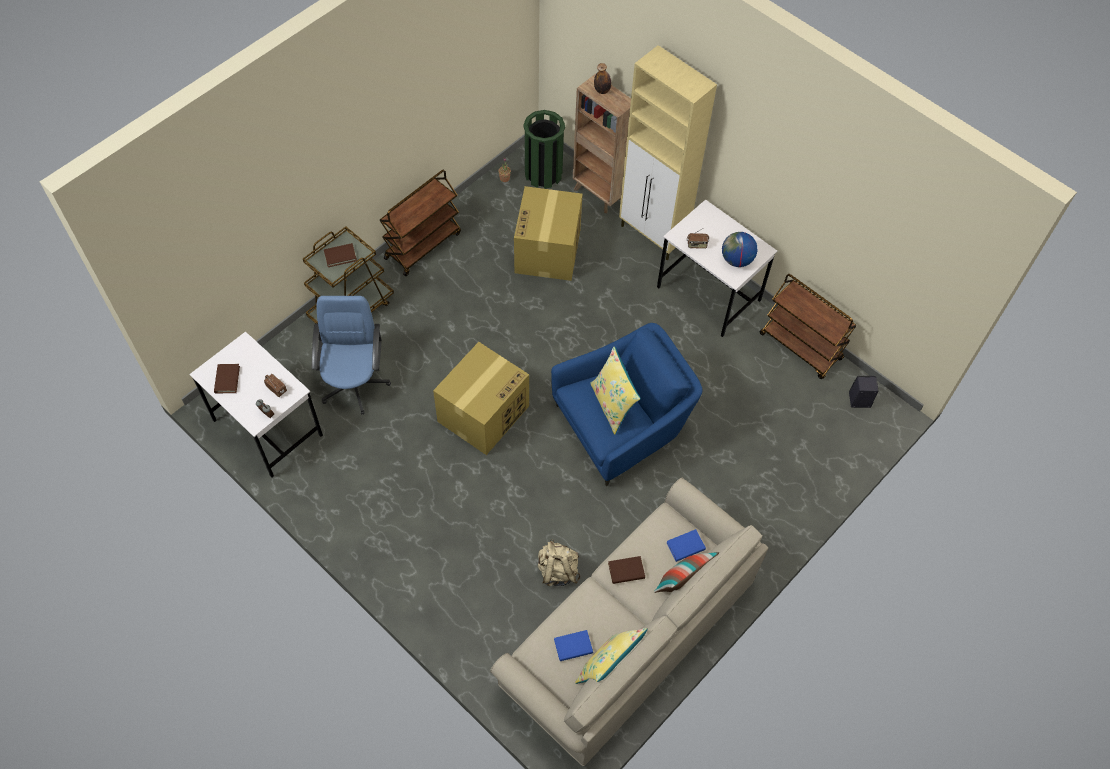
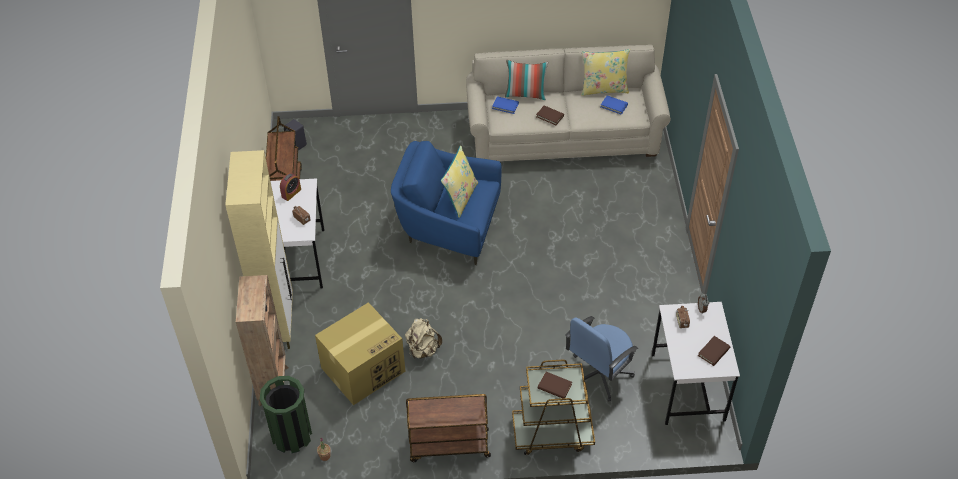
camera: 135 degrees left, 10 degrees down
cardboard box [433,342,529,455] -> none
beige backpack [538,539,580,586] -> beige backpack moved to [405,318,442,359]
bottle [594,63,612,94] -> none
globe [722,232,758,267] -> alarm clock [280,173,301,201]

